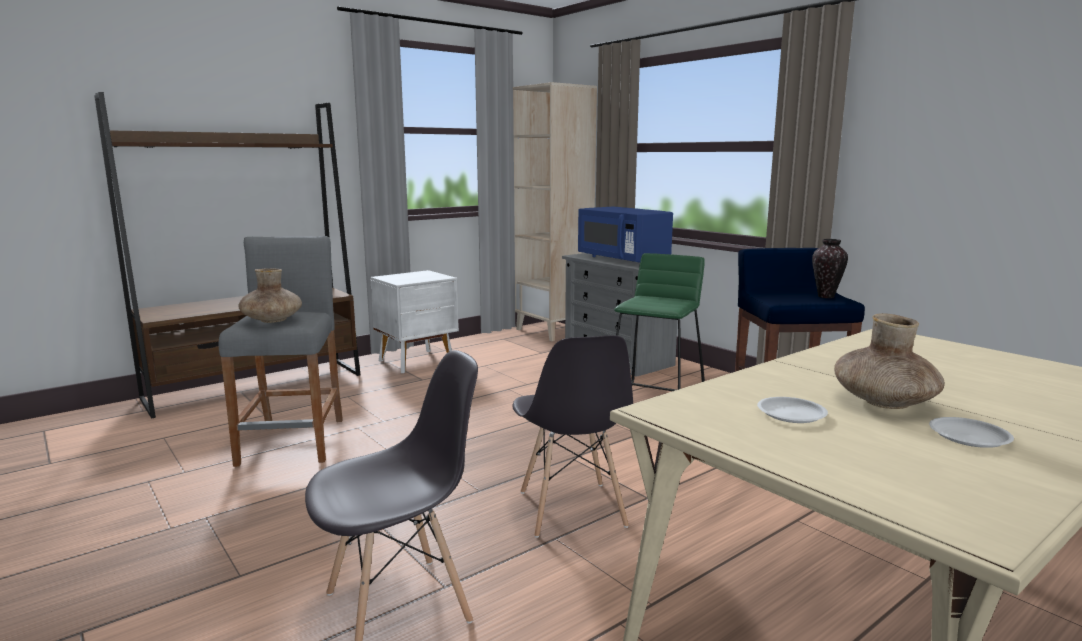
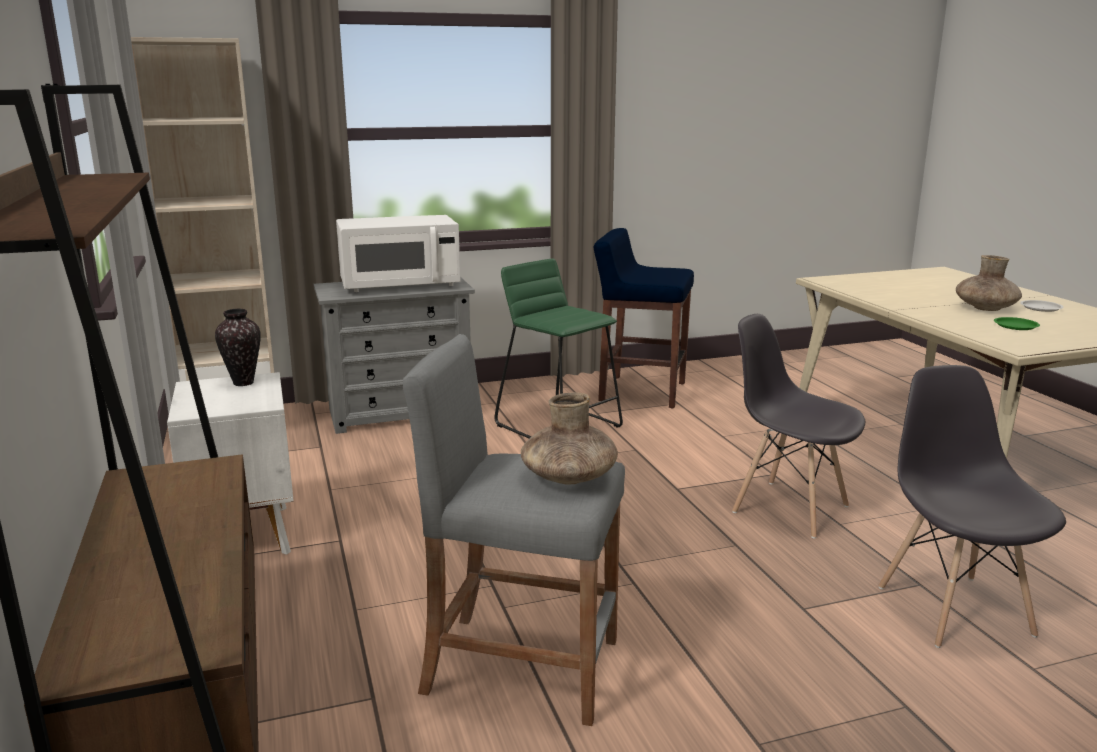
camera: 70 degrees left, 5 degrees up
grey chair [512,335,633,538] -> grey chair turned 150 degrees counterclockwise [732,314,865,539]
blue microwave [578,206,673,263] -> white microwave [336,215,461,292]
white plate [757,397,828,423] -> green plate [994,317,1040,330]
vase [812,239,848,298] -> vase moved to [215,309,261,386]

